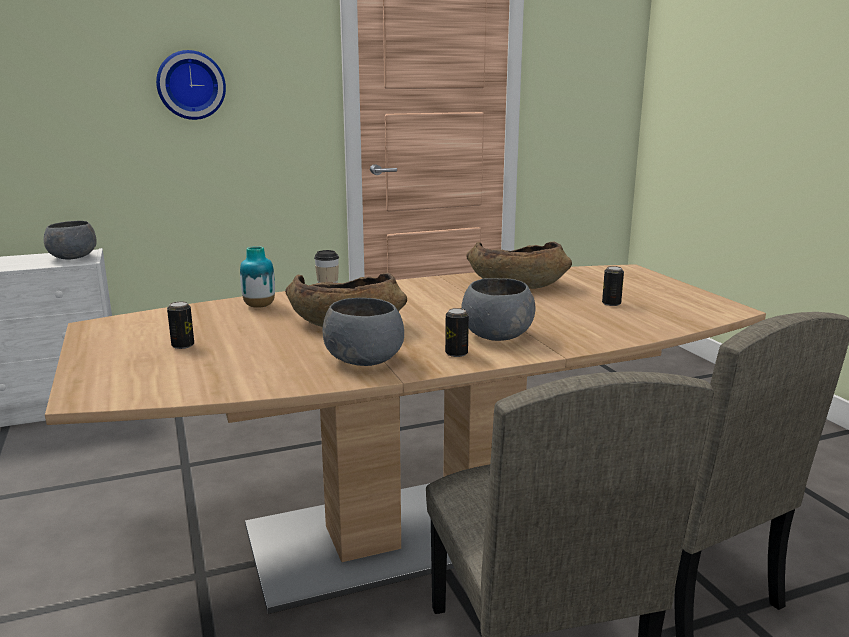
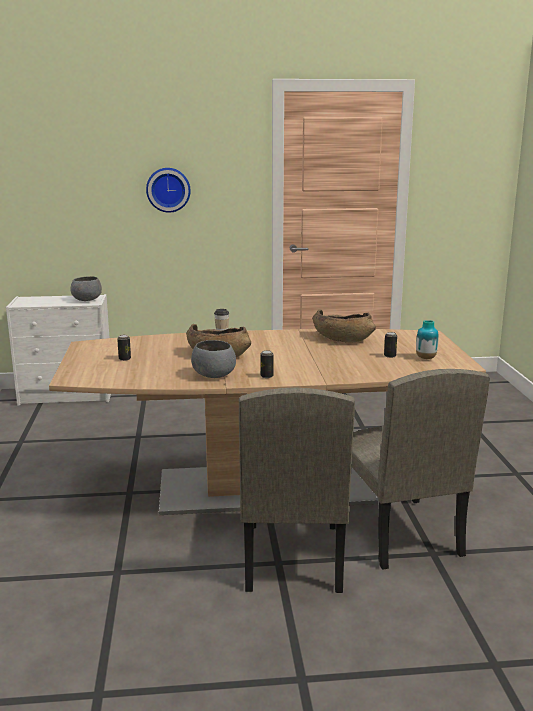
camera: 15 degrees right, 0 degrees up
vase [240,246,275,308] -> vase moved to [416,320,439,359]
grey bowl [461,278,536,341] -> none

